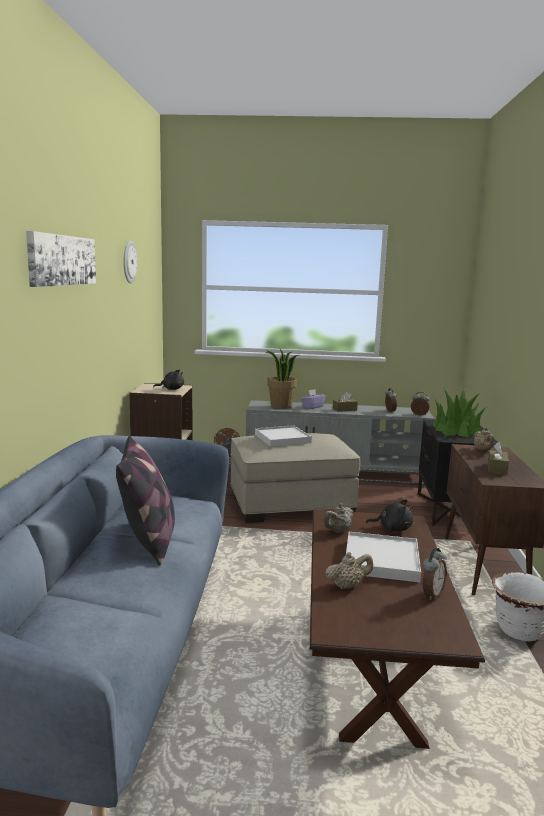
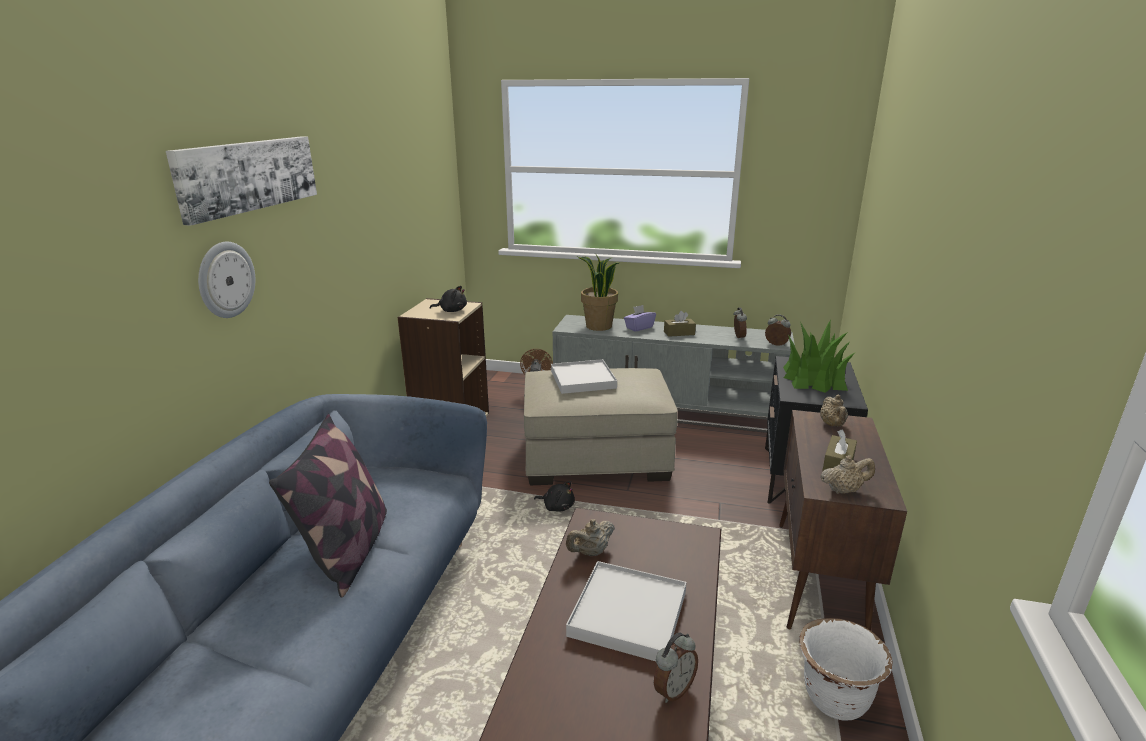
camera: 10 degrees right, 10 degrees up
wall clock [123,241,138,283] -> wall clock moved to [198,241,255,318]
beige teapot [325,552,373,589] -> beige teapot moved to [820,455,875,494]
black plush toy [366,499,413,531] -> black plush toy moved to [534,481,575,512]

